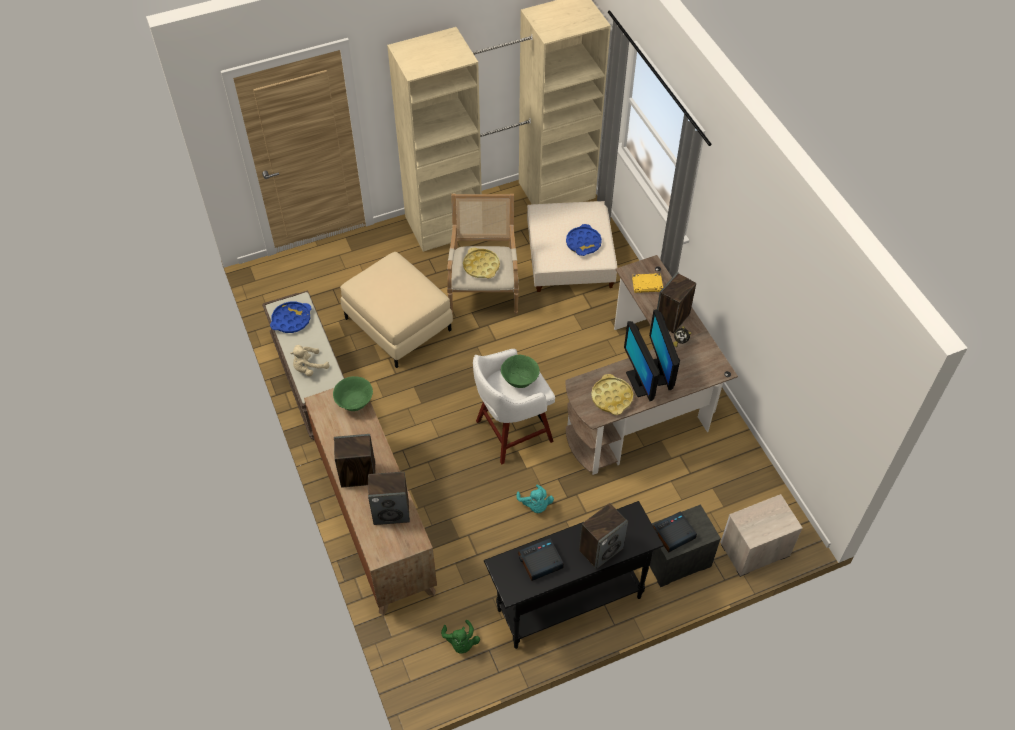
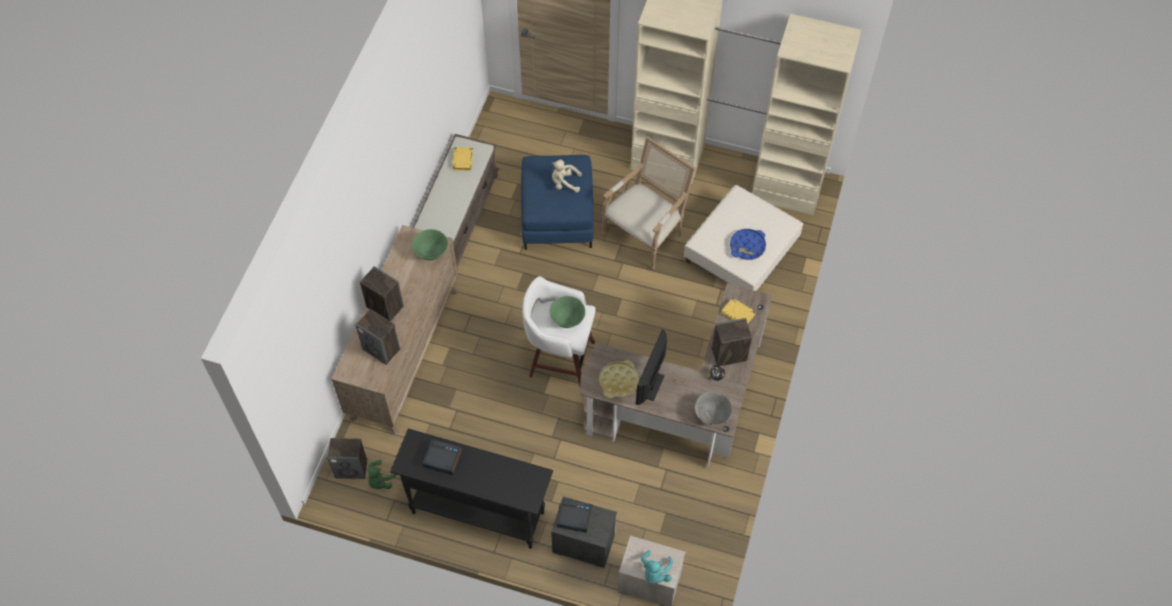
camera: 40 degrees right, 5 degrees up
blue tray [270,302,311,333] -> yellow book [452,147,473,171]
beige plush toy [290,345,330,376] -> beige plush toy moved to [552,160,582,192]
beige ottoman [340,252,453,368] -> blue ottoman [521,155,594,250]
yellow tray [463,247,500,278] -> none
turquoise plush toy [516,484,554,513] -> turquoise plush toy moved to [641,550,673,584]
speaker [579,503,628,569] -> speaker moved to [327,438,367,479]
monitor [649,309,680,390] -> none
none -> grey bowl [695,391,732,425]

